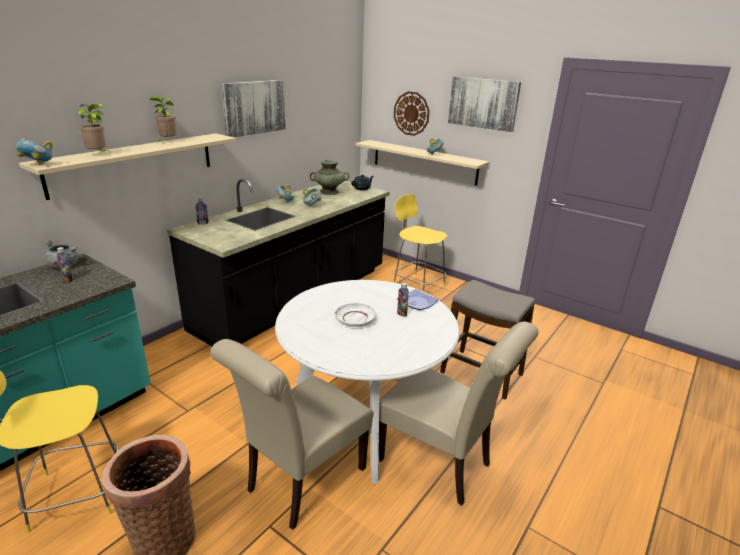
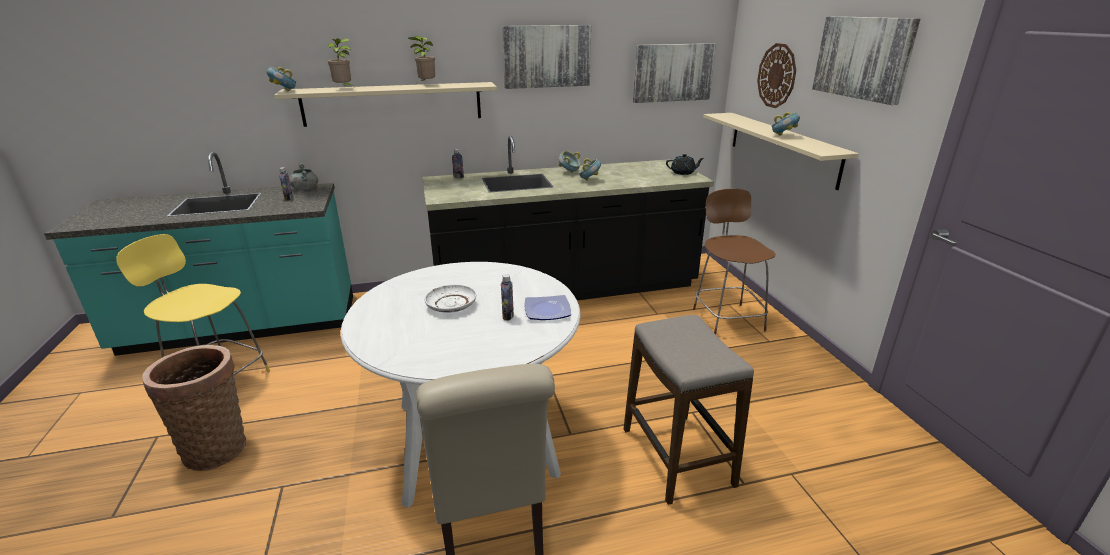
camera: 40 degrees right, 0 degrees up
beige chair [210,339,374,530] -> none
turquoise vase [310,160,349,195] -> none
yellow stool [393,194,447,292] -> brown stool [693,189,776,335]
none -> picture [633,43,716,103]

